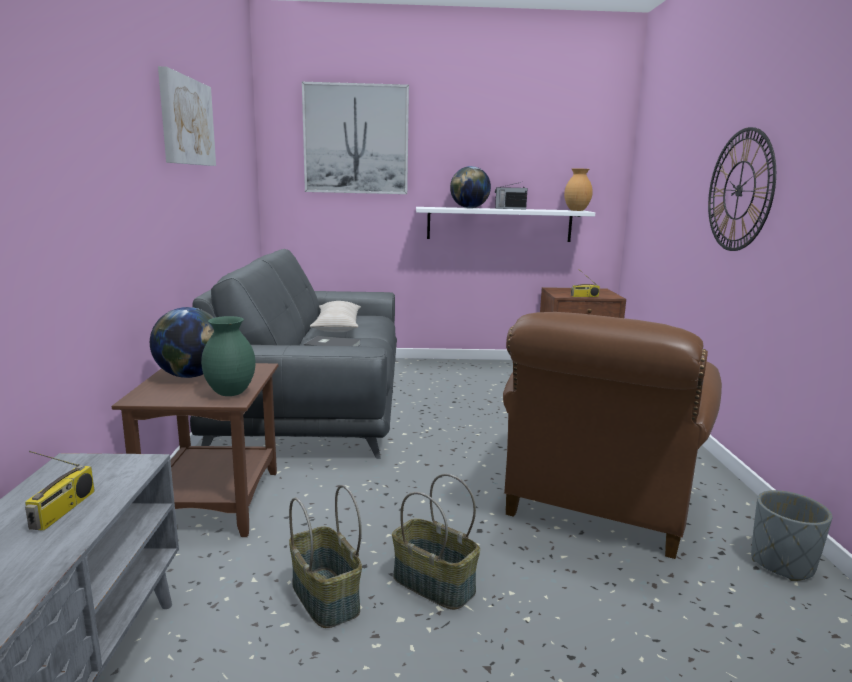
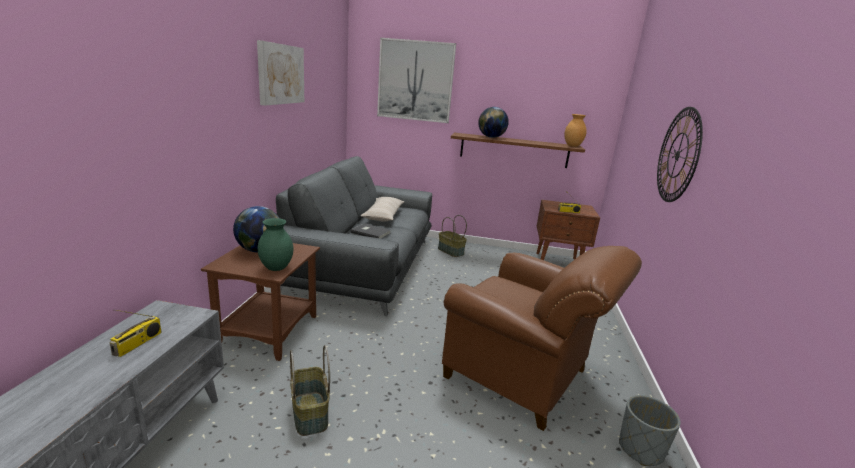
camera: 10 degrees right, 5 degrees up
basket [392,474,480,610] -> basket moved to [438,215,467,257]
white shelf [416,207,595,242] -> brown shelf [451,133,585,168]
radio [495,182,528,209] -> none
brown armchair [503,312,722,559] -> brown armchair turned 90 degrees counterclockwise [442,246,642,431]

